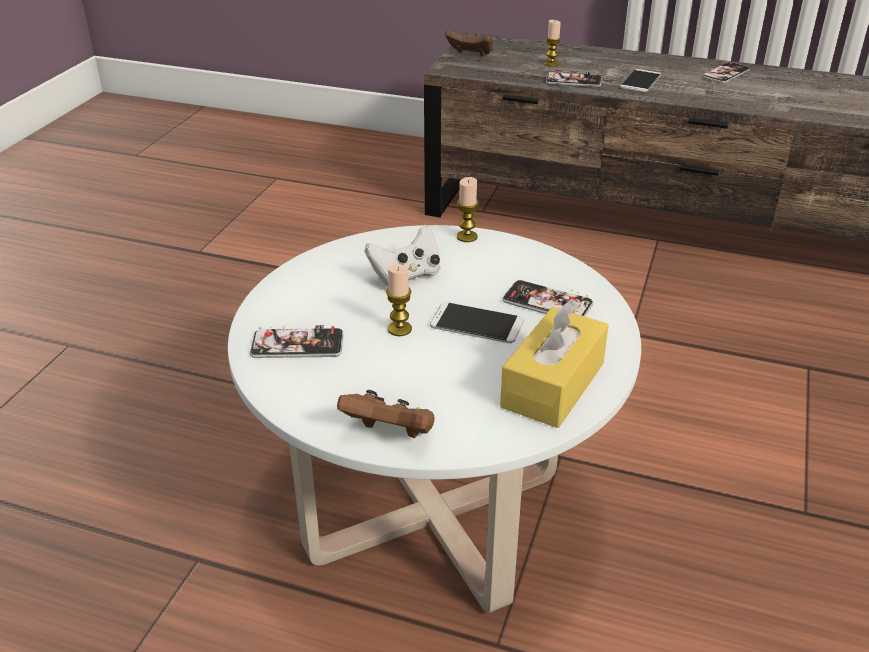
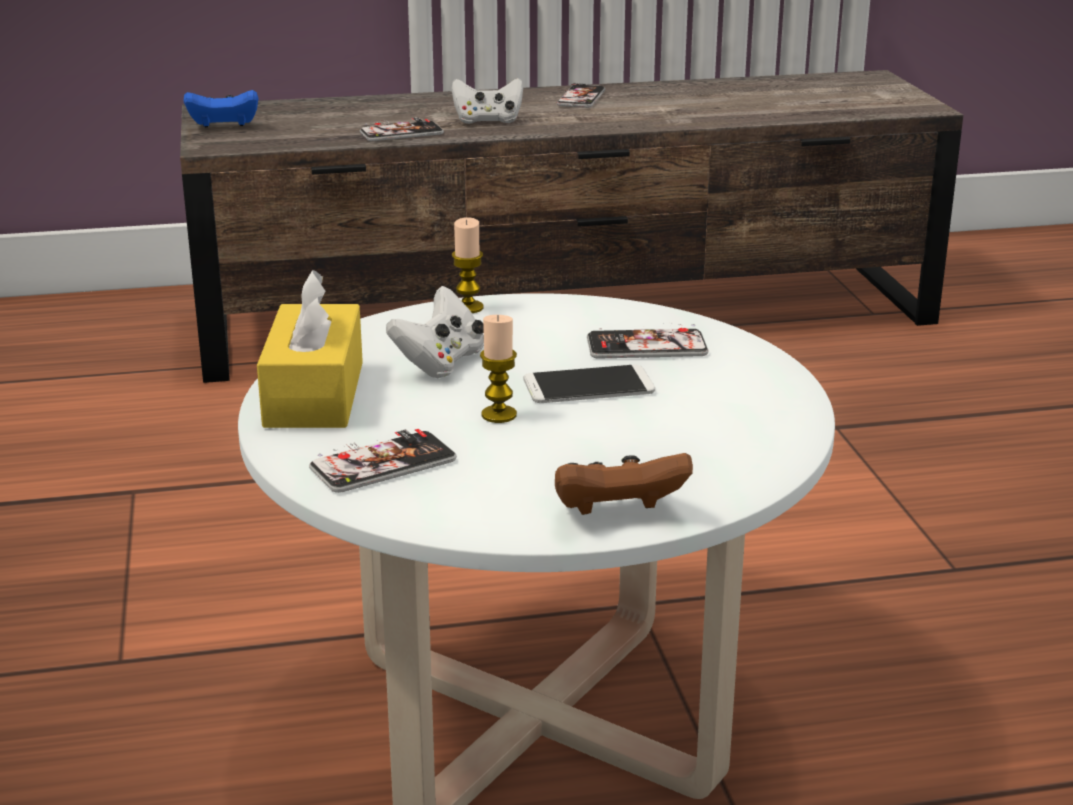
camera: 30 degrees left, 10 degrees down
brown game controller [445,29,493,56] -> blue game controller [184,90,258,127]
yellow tissue box [500,299,609,428] -> yellow tissue box moved to [257,270,363,428]
candle [544,20,561,67] -> none
phone [620,69,661,92] -> white game controller [451,78,523,124]

